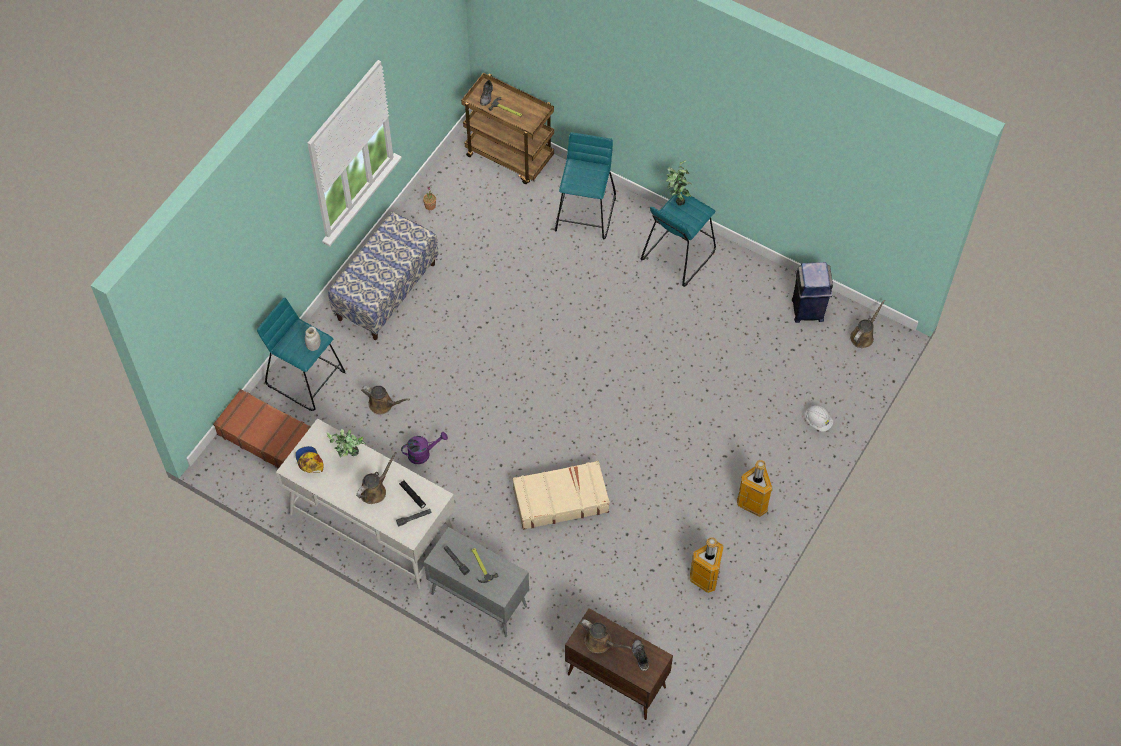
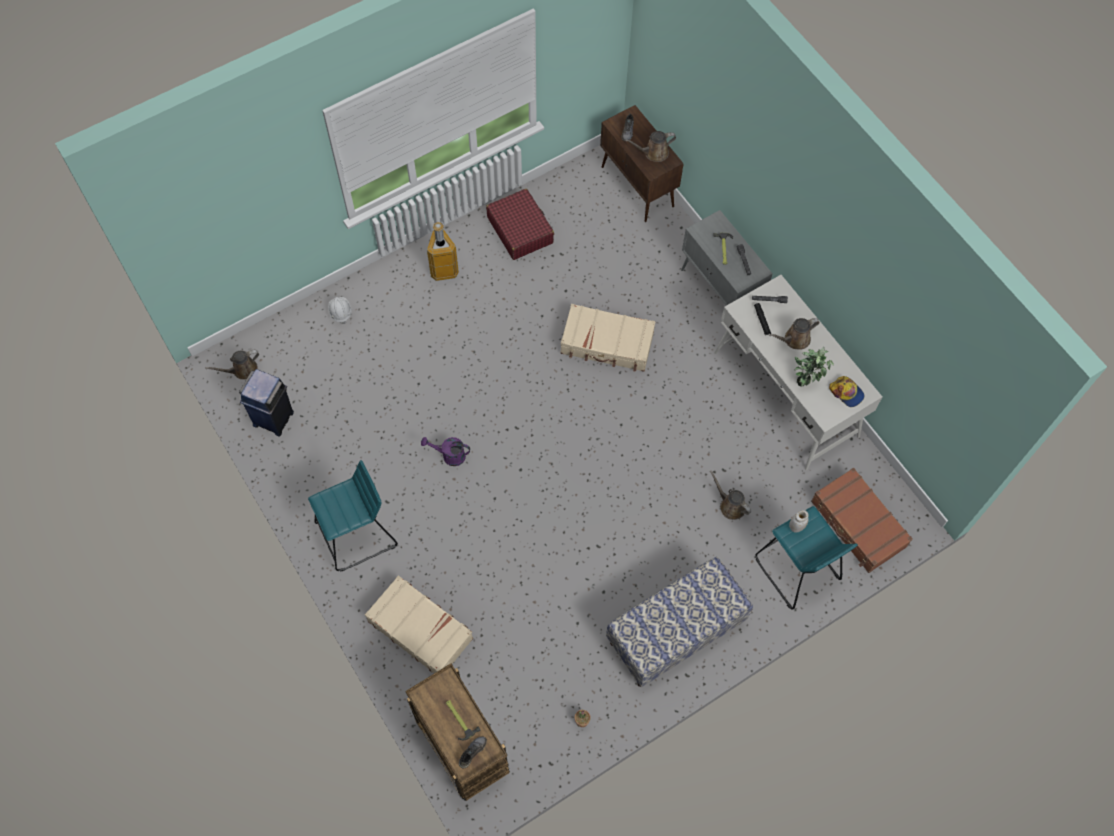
camera: 155 degrees left, 5 degrees up
cap [295,446,324,473] -> cap turned 45 degrees counterclockwise [829,376,864,407]
purple watering can [401,432,448,464] -> purple watering can moved to [421,437,470,466]
turquoise stool [555,132,616,239] -> beige suitcase [365,576,473,673]
brown watering can [580,619,632,653] -> brown watering can turned 75 degrees counterclockwise [625,131,676,162]
potted plant [666,160,693,206] -> none
trash can [690,537,724,593] -> red suitcase [486,189,554,260]

